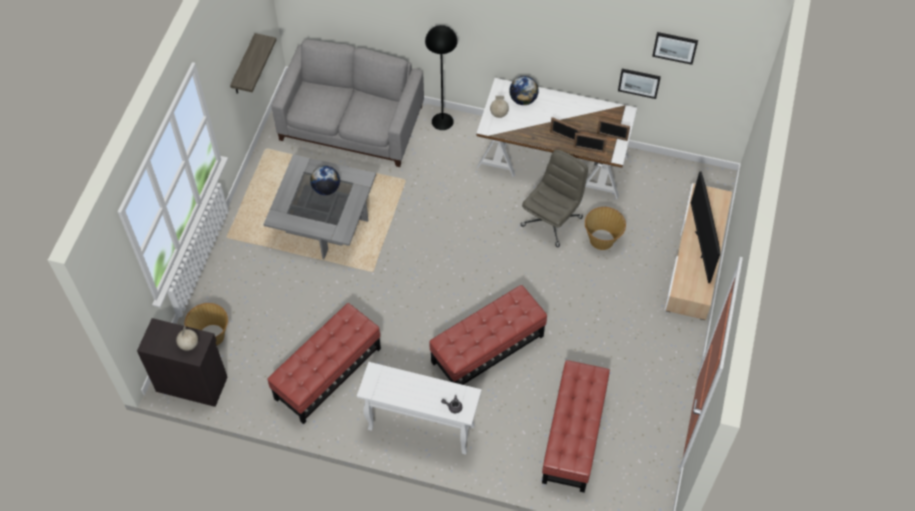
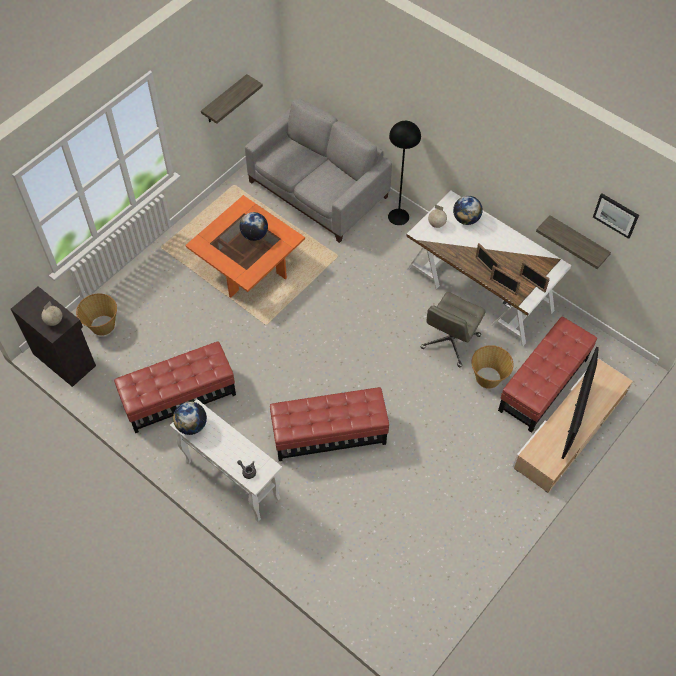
camera: 25 degrees right, 0 degrees up
grey coffee table [264,154,376,259] -> orange coffee table [185,195,305,298]
grey office chair [521,150,588,247] -> grey office chair turned 150 degrees clockwise [420,292,485,367]
red ottoman [542,360,610,493] -> red ottoman moved to [498,317,597,433]
picture [618,69,661,99] -> shelf [536,215,611,269]
none -> globe [173,401,207,435]

